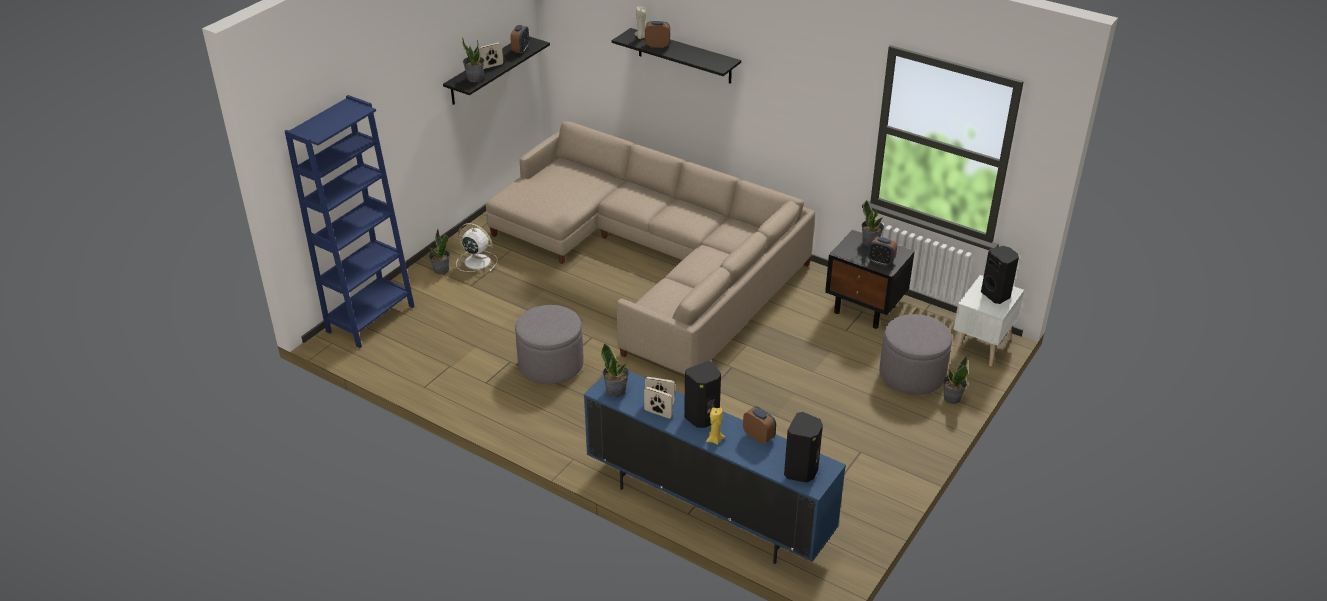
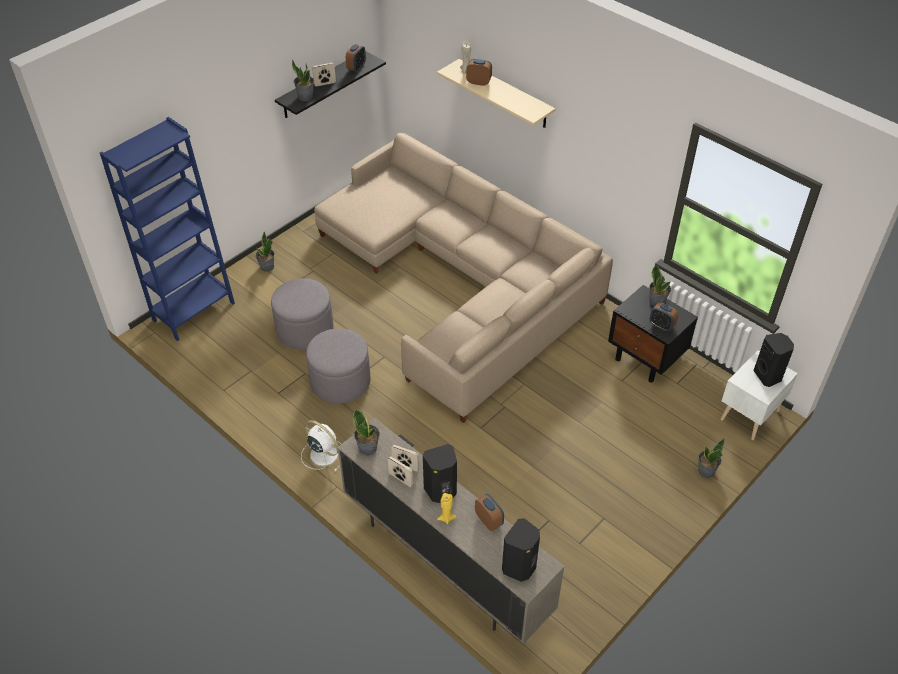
camera: 10 degrees right, 10 degrees up
white fan [456,223,498,272] -> white fan moved to [301,420,341,471]
blue tv stand [584,371,846,564] -> beige tv stand [338,418,565,644]
black shelf [612,28,741,84] -> beige shelf [437,59,556,128]
grey ottoman [879,314,952,394] -> grey ottoman moved to [271,278,334,350]

